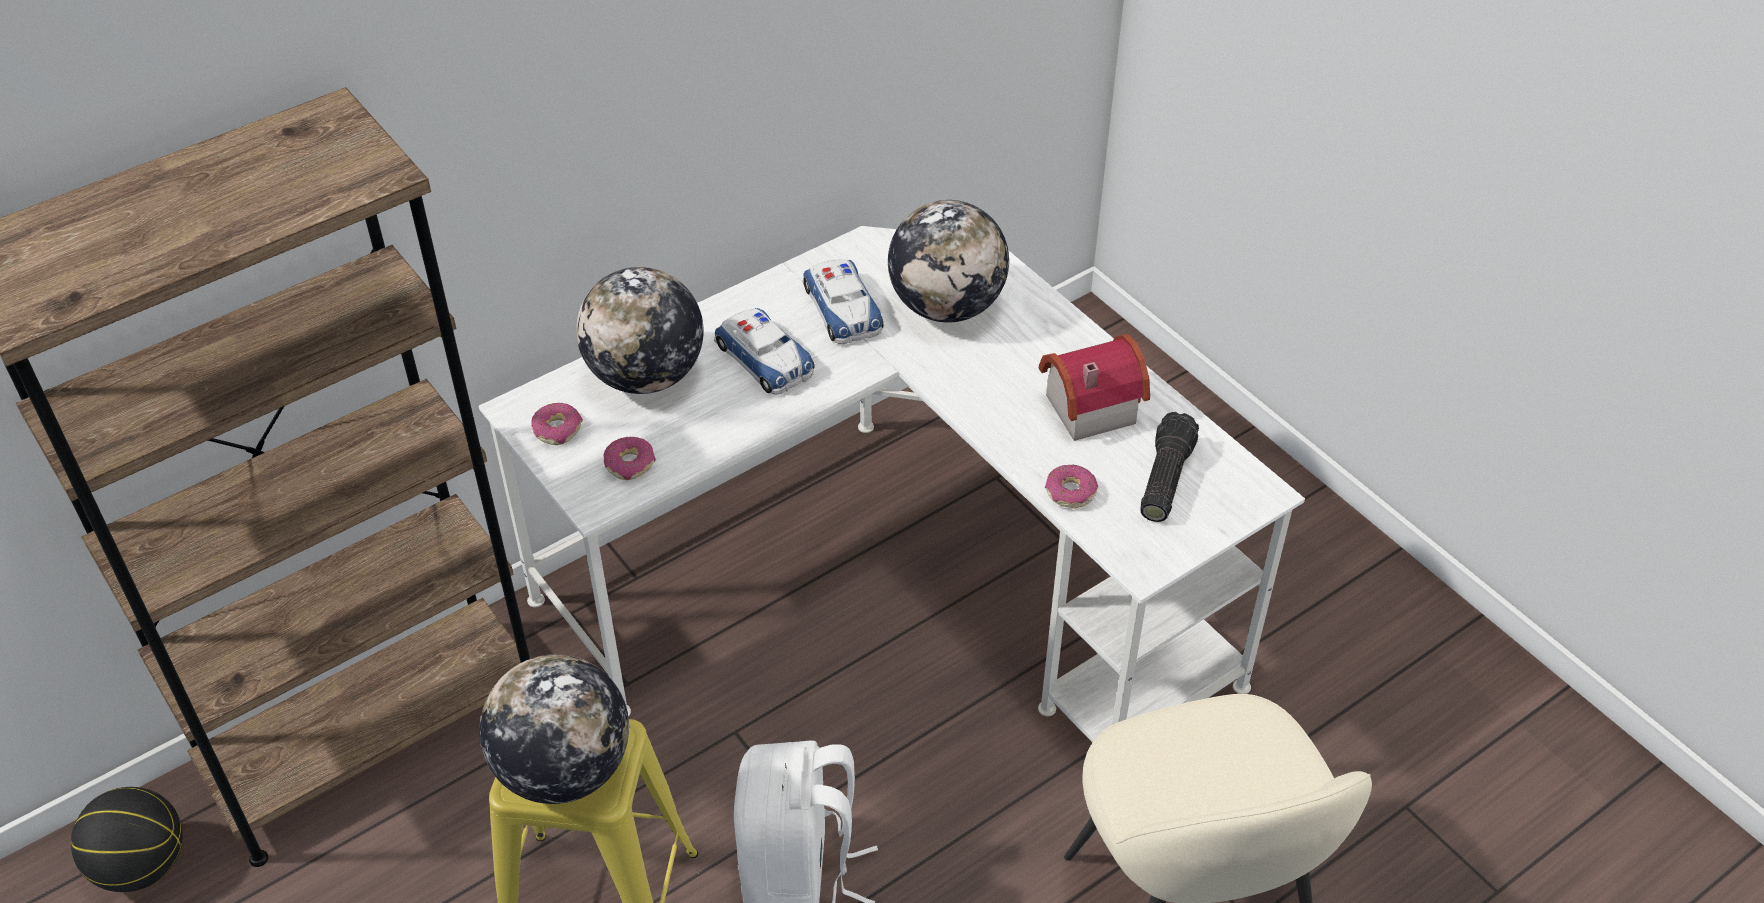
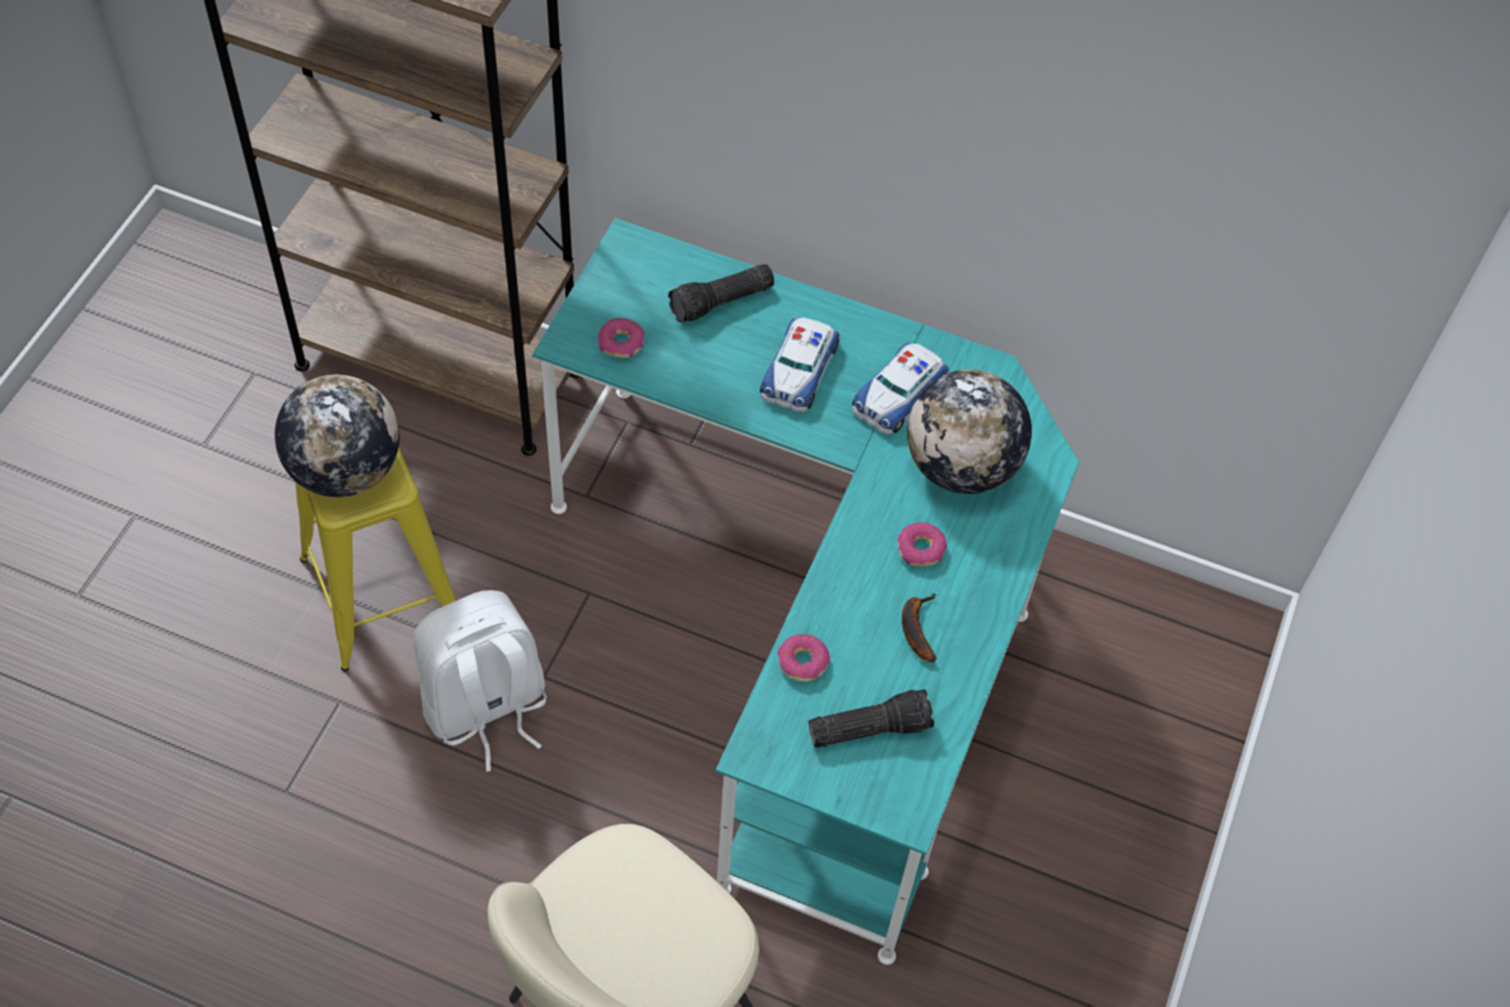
camera: 55 degrees right, 10 degrees up
basketball [71,787,183,892] -> none
white desk [479,226,1305,743] -> turquoise desk [533,218,1079,965]
donut [531,403,583,445] -> donut moved to [897,522,947,567]
globe [576,267,704,394] -> flashlight [668,264,774,323]
toy house [1039,334,1150,441] -> banana [902,593,937,662]

